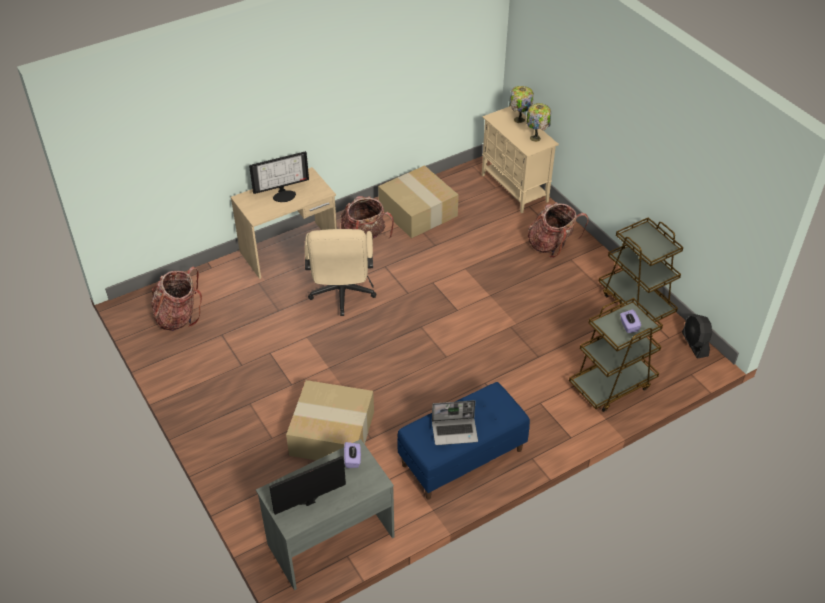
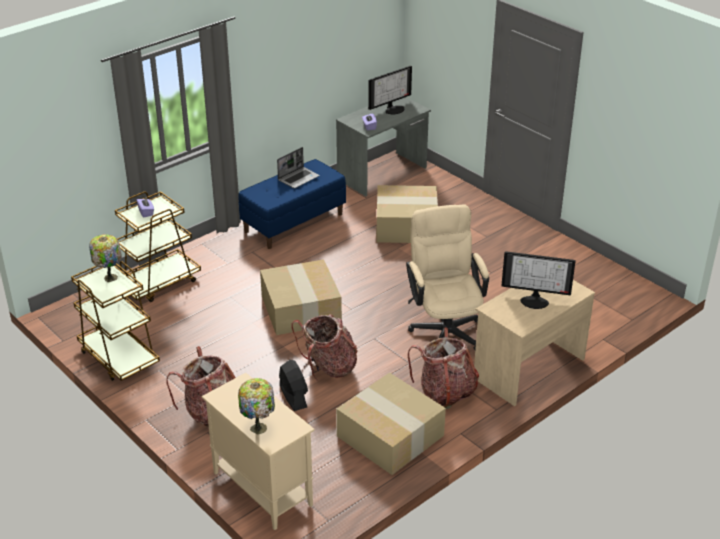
camera: 170 degrees right, 10 degrees down
backpack [151,267,202,331] -> backpack moved to [291,314,357,381]
monitor [249,151,309,202] -> monitor turned 135 degrees counterclockwise [501,251,576,309]
laptop [432,400,478,445] -> laptop turned 150 degrees clockwise [277,147,320,188]
table lamp [526,103,551,142] -> table lamp moved to [89,234,122,282]
black fan [682,314,712,359] -> black fan moved to [279,360,308,411]
none -> cardboard box [260,259,342,335]

